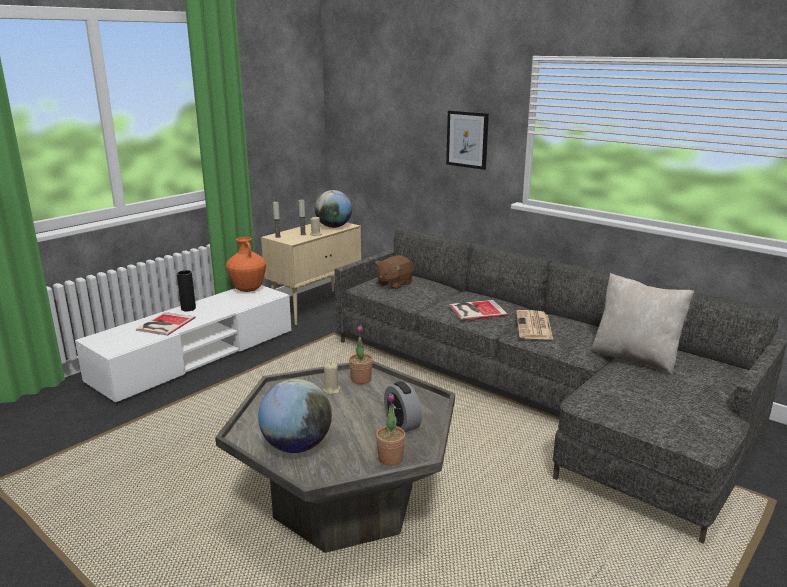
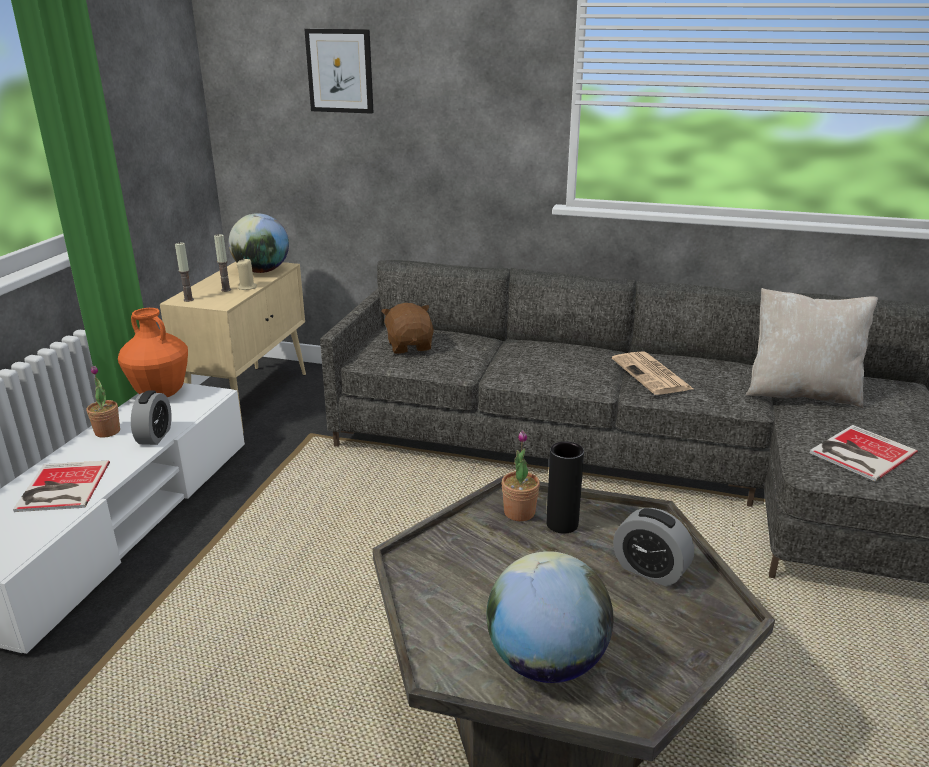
camera: 25 degrees left, 5 degrees up
black vase [177,270,196,311] -> black vase moved to [546,441,584,534]
beige candle [323,363,341,395] -> none
brown plush toy [375,255,414,290] -> brown plush toy turned 150 degrees clockwise [381,303,434,354]
potted plant [376,393,405,466] -> potted plant moved to [86,366,120,438]
picture [446,110,489,170] -> picture moved to [304,29,374,114]
book [449,300,508,320] -> book moved to [809,425,918,482]
none -> alarm clock [131,390,171,445]

